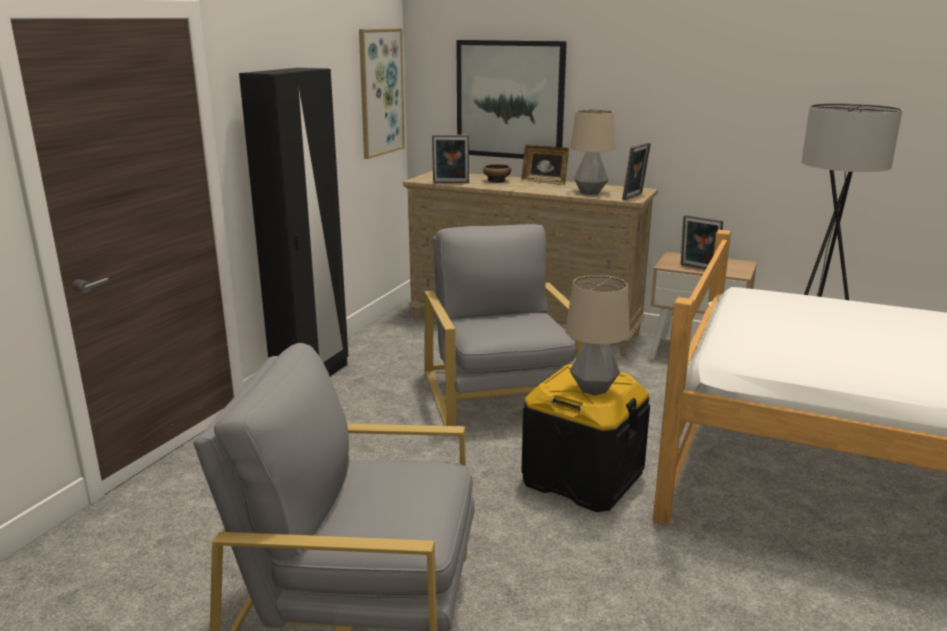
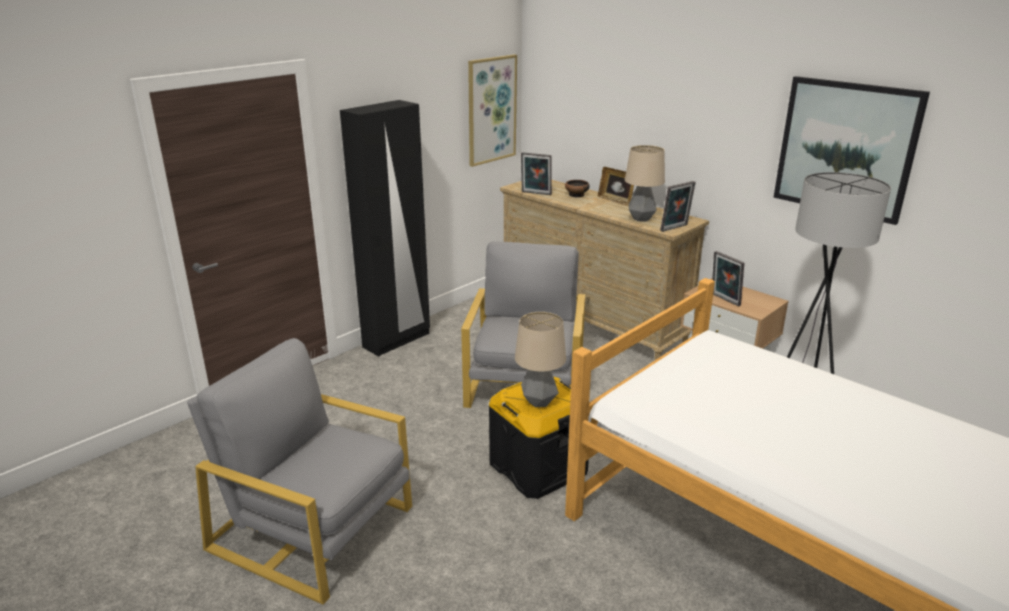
camera: 20 degrees right, 5 degrees up
picture [456,40,567,159] -> picture moved to [773,76,930,225]

